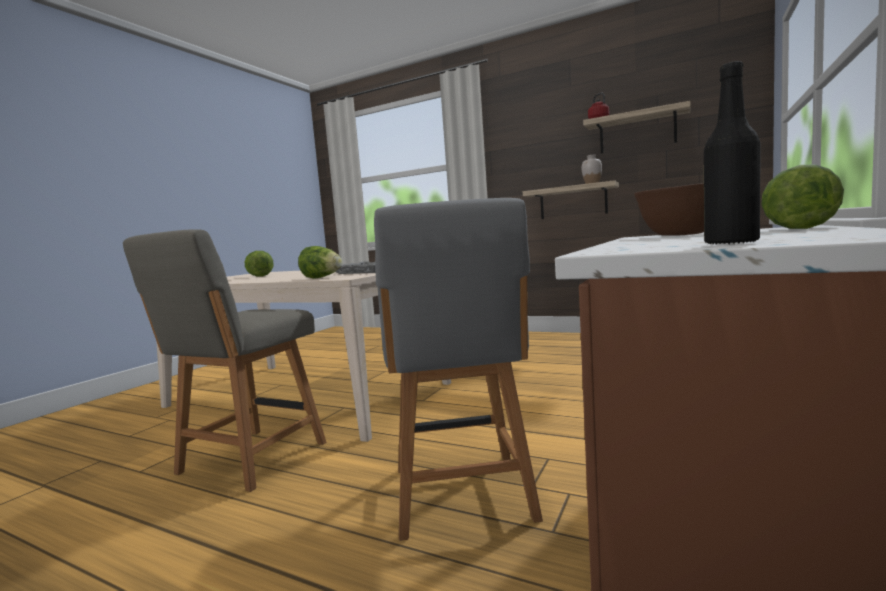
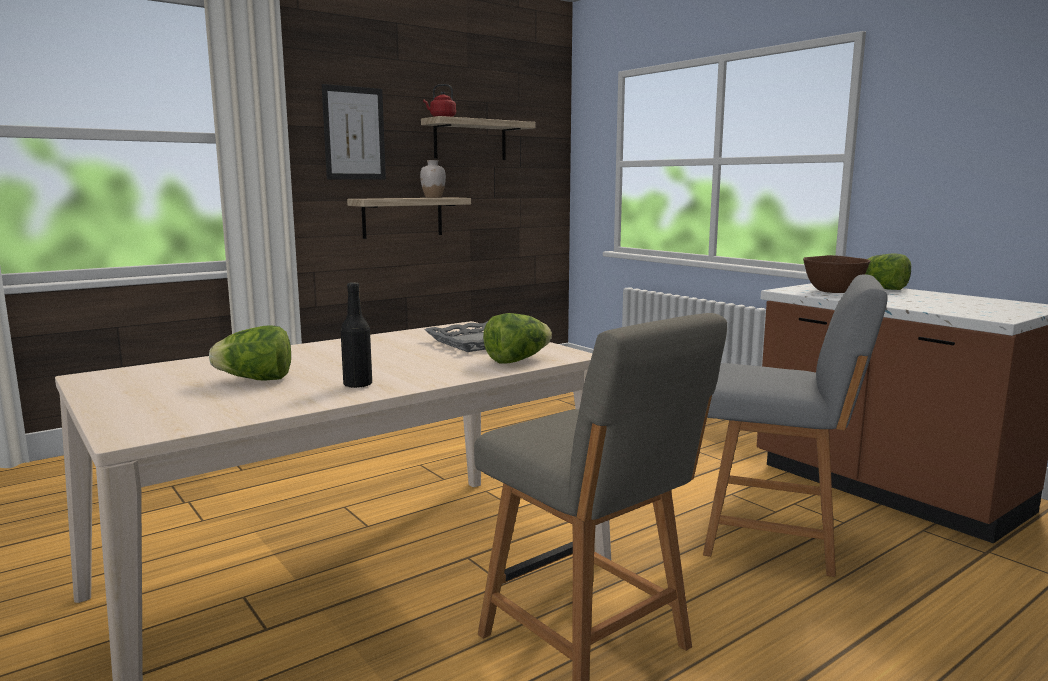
camera: 65 degrees left, 5 degrees up
black bottle [704,61,761,245] -> black bottle moved to [341,282,372,388]
none -> picture [322,84,386,180]

